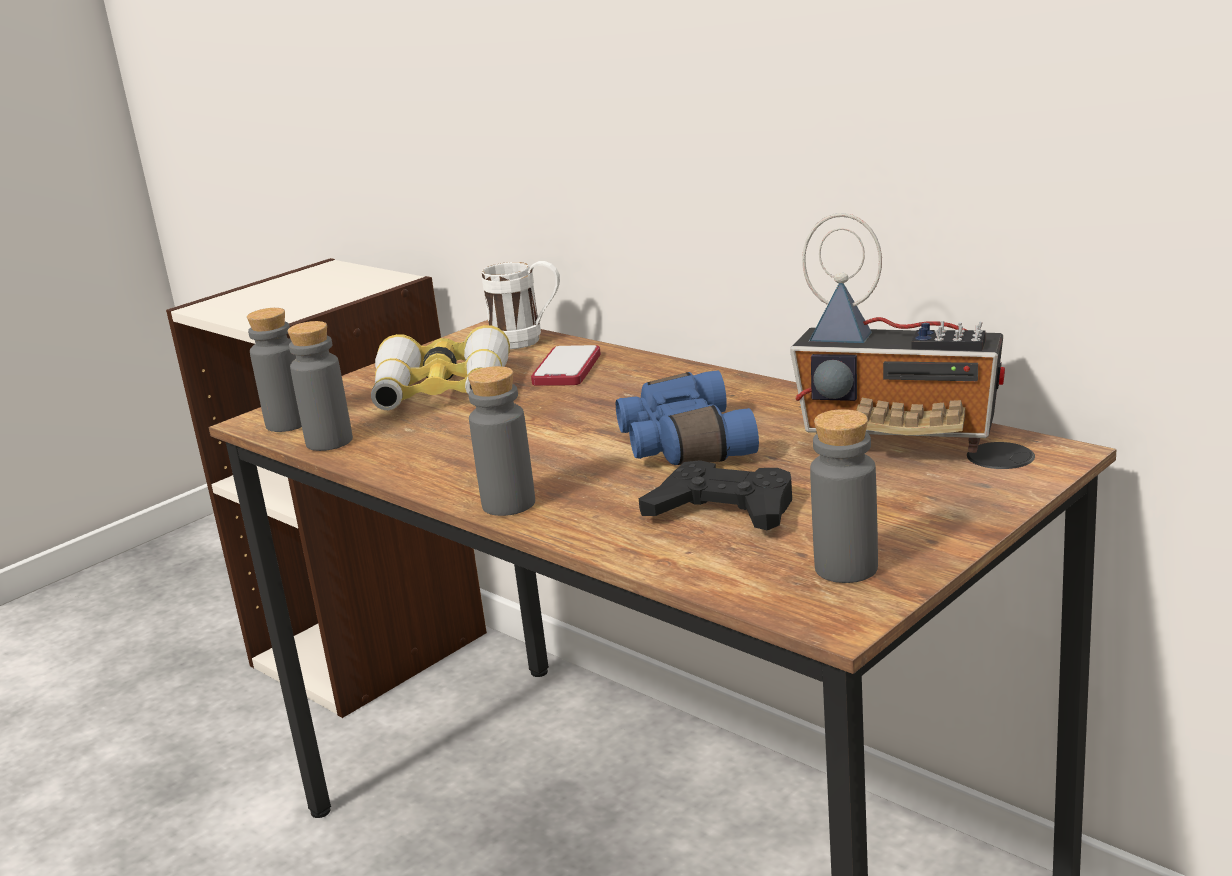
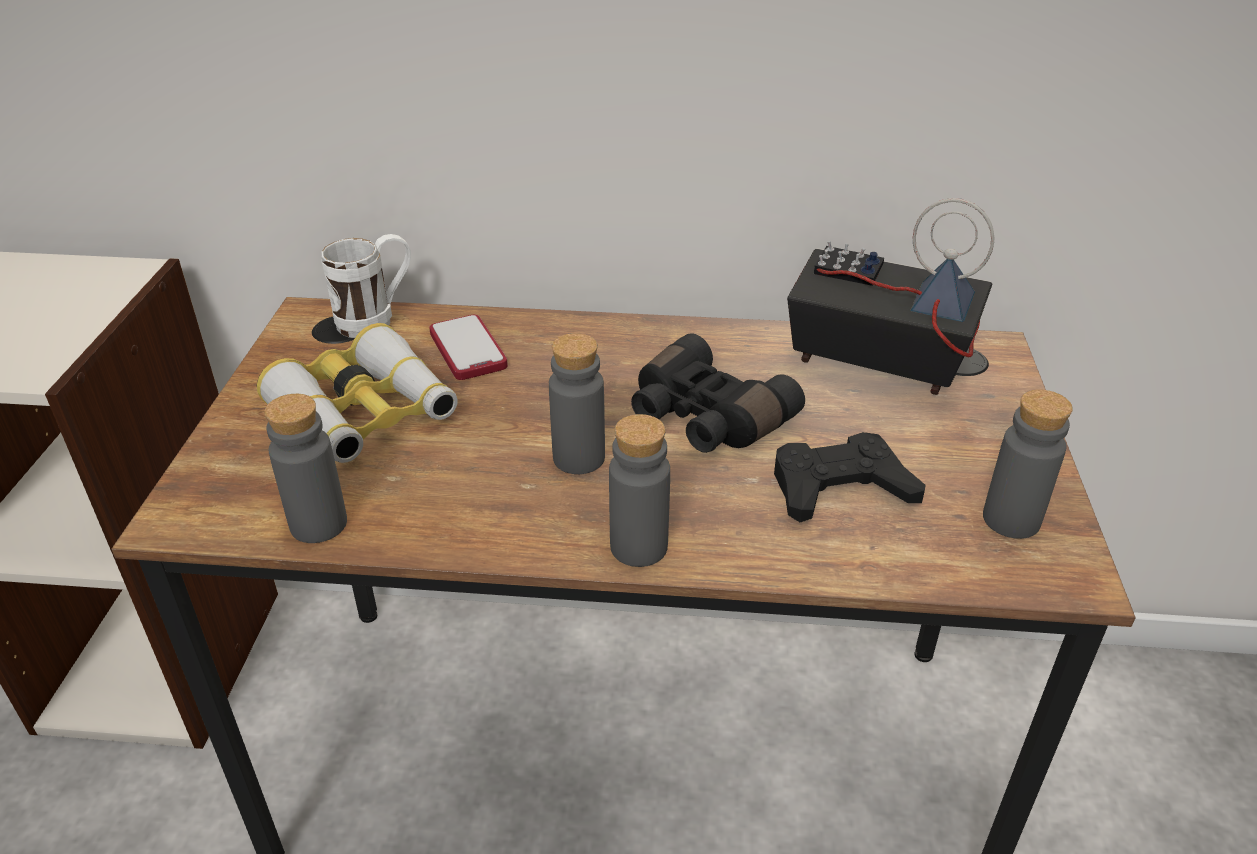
camera: 40 degrees left, 15 degrees up
grey bottle [247,308,302,432] -> grey bottle moved to [549,333,605,474]
blue binoculars [616,370,759,465] -> black binoculars [631,333,805,453]
radio [790,213,1005,453] -> radio turned 135 degrees counterclockwise [787,198,994,395]

